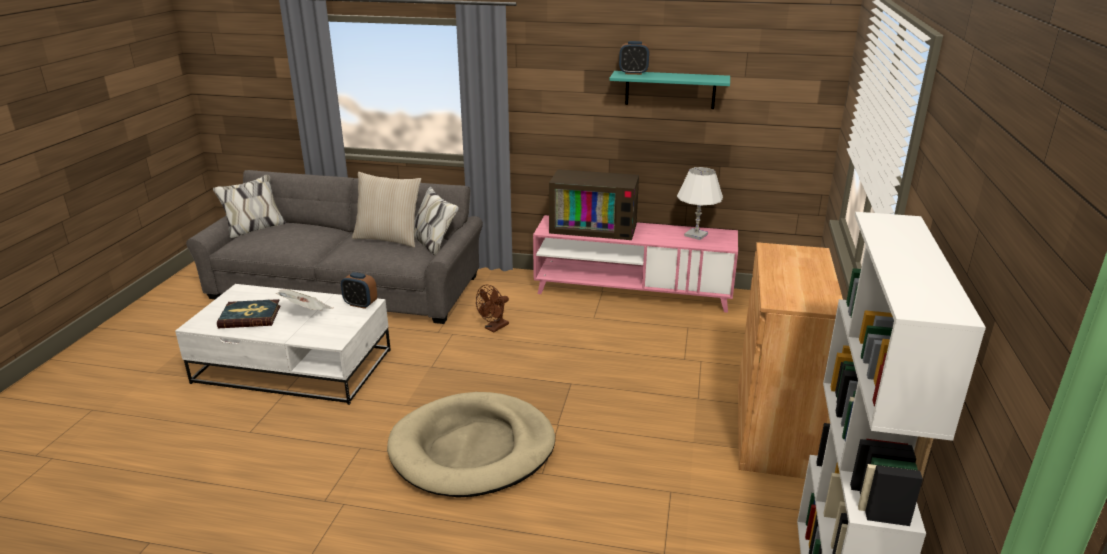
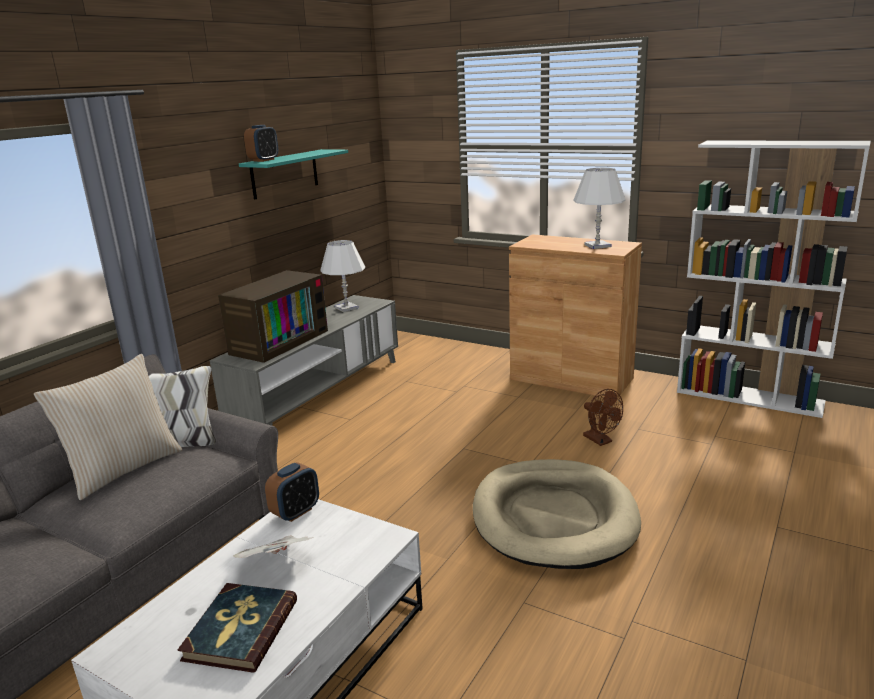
camera: 70 degrees left, 5 degrees down
brown fan [476,285,509,332] -> brown fan moved to [583,389,623,446]
pink tv stand [533,215,738,313] -> grey tv stand [210,295,398,425]
none -> white table lamp [573,168,626,249]

